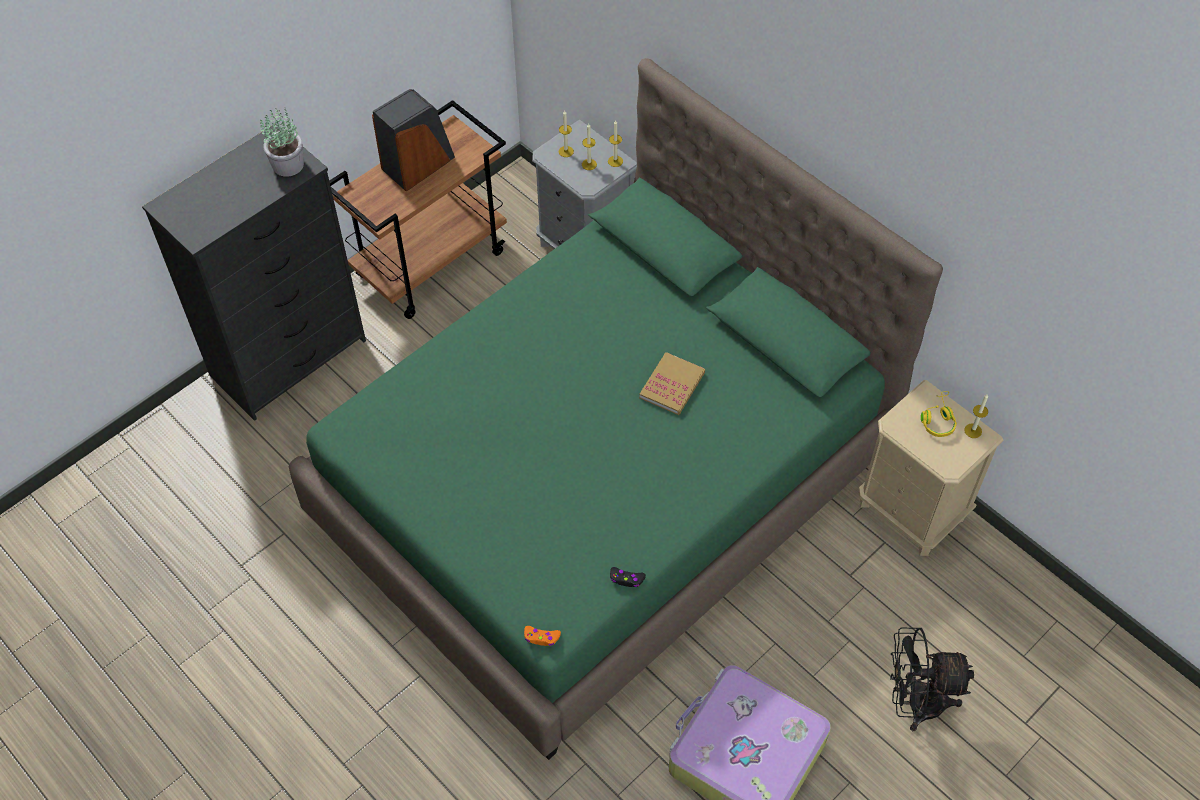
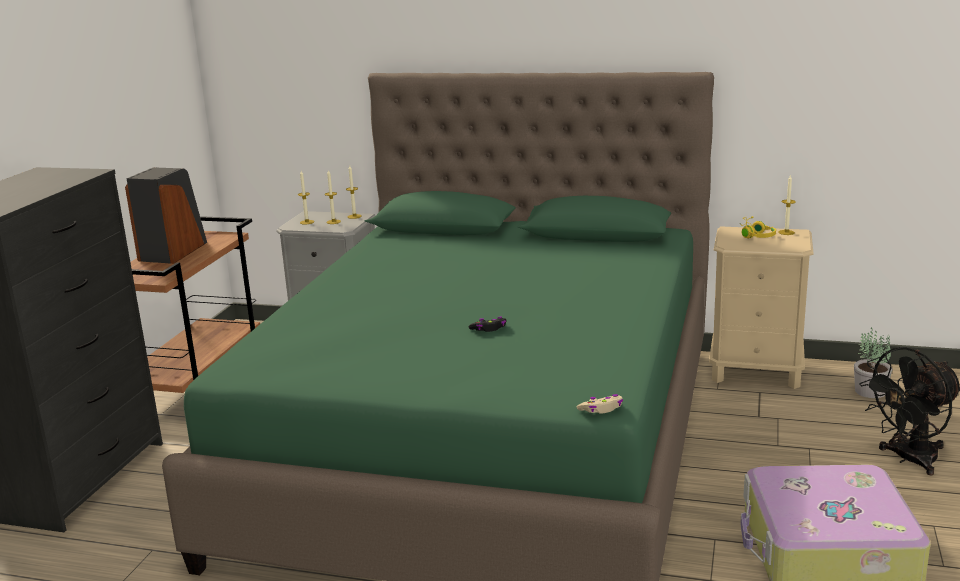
camera: 30 degrees left, 35 degrees down
potted plant [260,108,304,177] -> potted plant moved to [854,327,892,398]
orange game controller [524,626,561,646] -> beige game controller [577,394,623,414]
black game controller [610,567,646,587] -> black game controller moved to [468,317,507,332]
book [639,352,705,415] -> none

